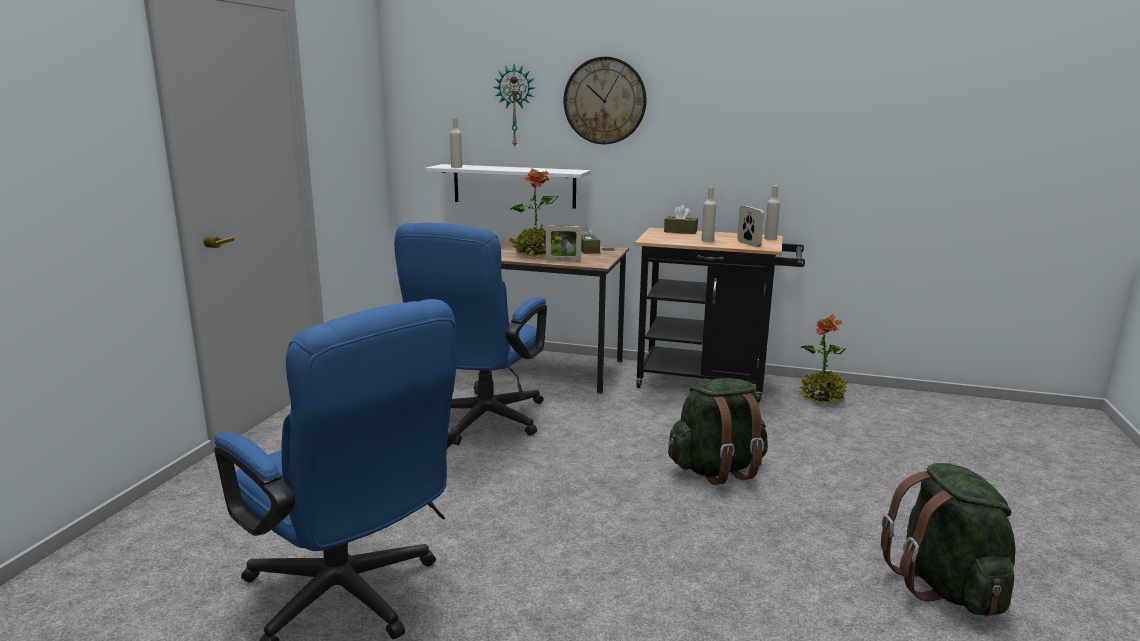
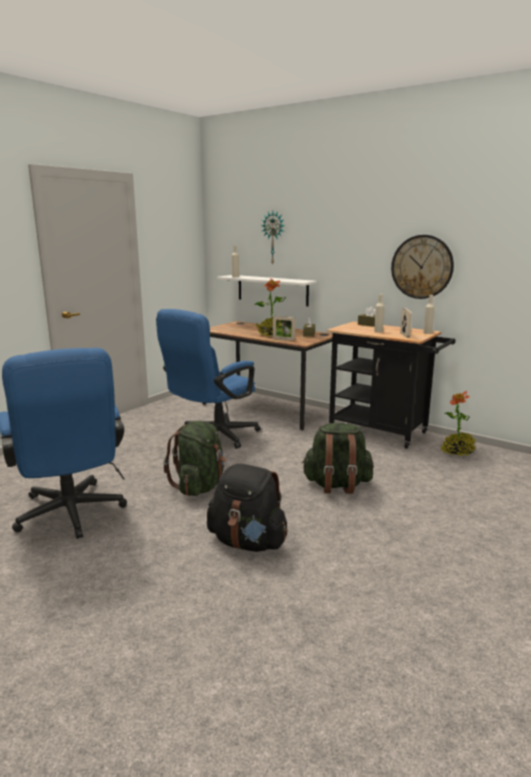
camera: 20 degrees right, 0 degrees up
wall clock [564,57,647,144] -> wall clock moved to [391,235,454,299]
green backpack [881,463,1015,616] -> green backpack moved to [164,421,227,496]
none -> black backpack [207,464,288,552]

